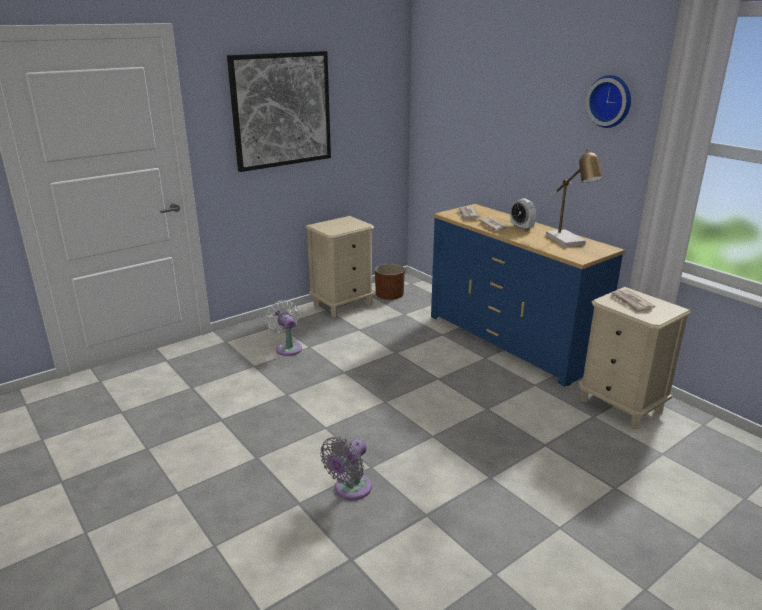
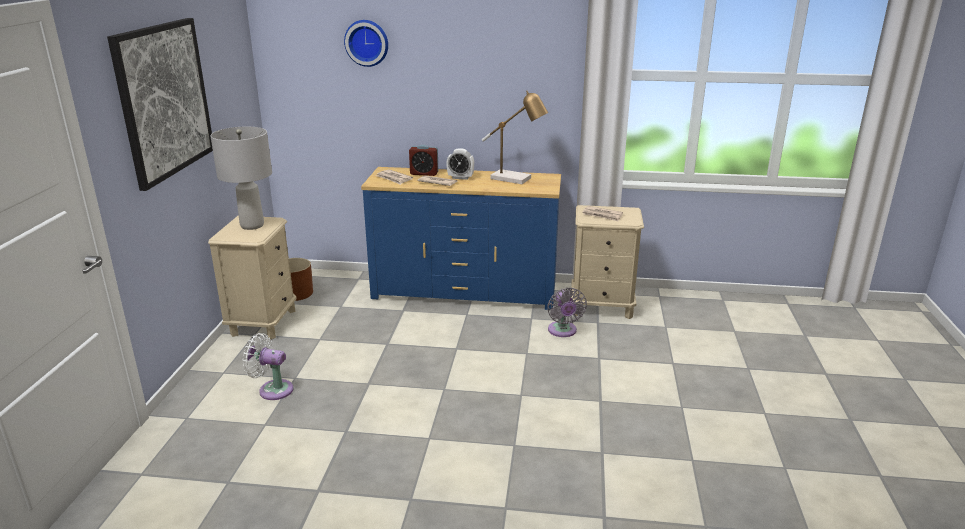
camera: 45 degrees left, 0 degrees up
grey fan [320,437,372,500] -> grey fan moved to [547,288,587,337]
wall clock [586,75,631,128] -> wall clock moved to [344,20,388,67]
none -> grey table lamp [210,127,272,230]
none -> alarm clock [409,145,438,176]

